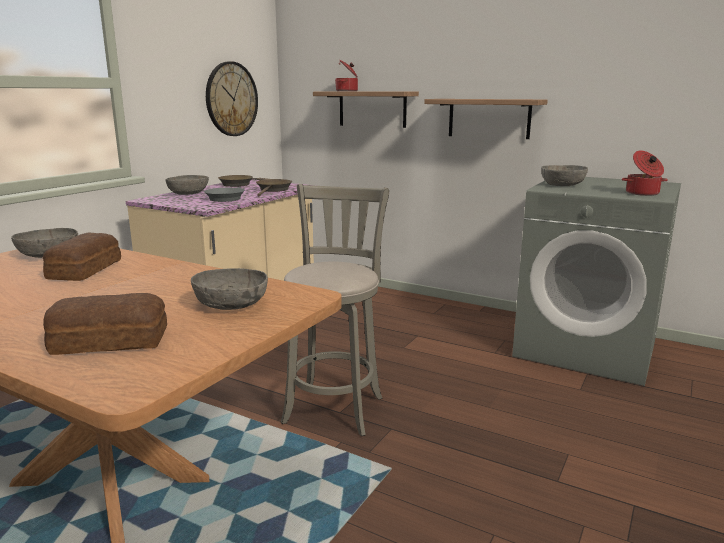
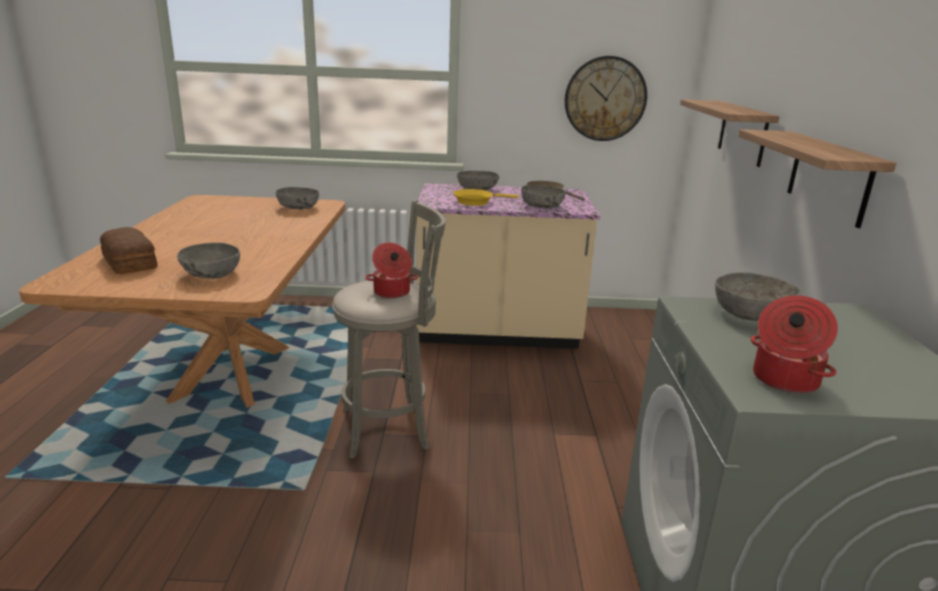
camera: 60 degrees right, 5 degrees up
bread [43,233,121,281] -> none
grey frying pan [204,187,245,202] -> yellow frying pan [453,189,519,206]
brown frying pan [256,179,293,196] -> grey bowl [521,185,566,209]
cooking pot [335,60,358,91] -> cooking pot moved to [365,243,418,298]

